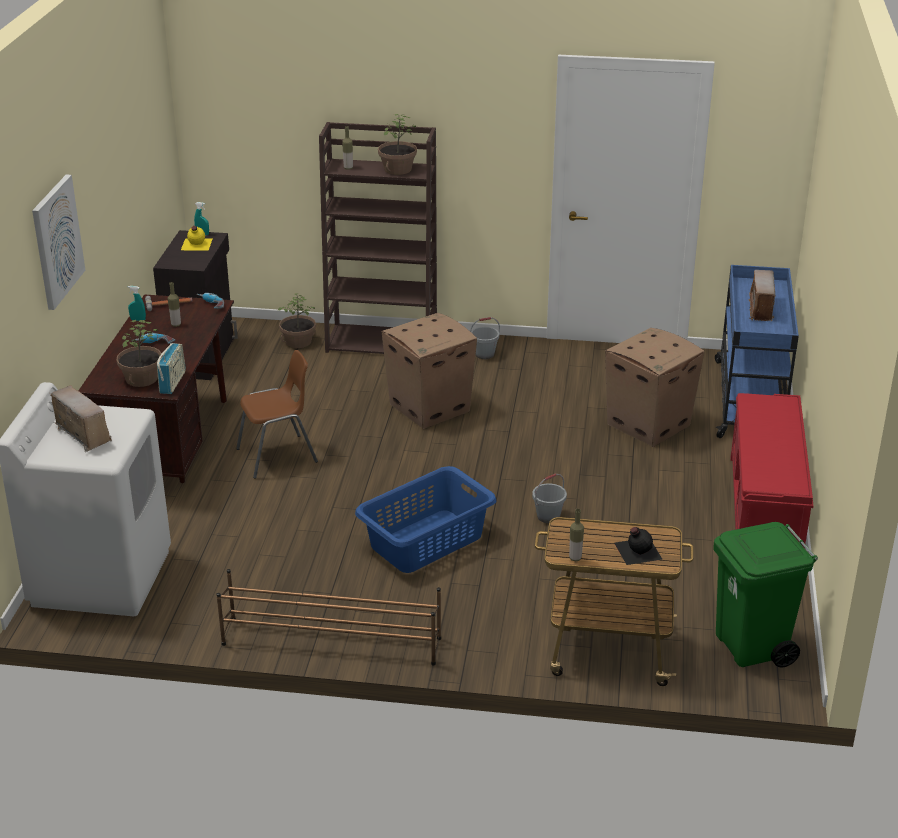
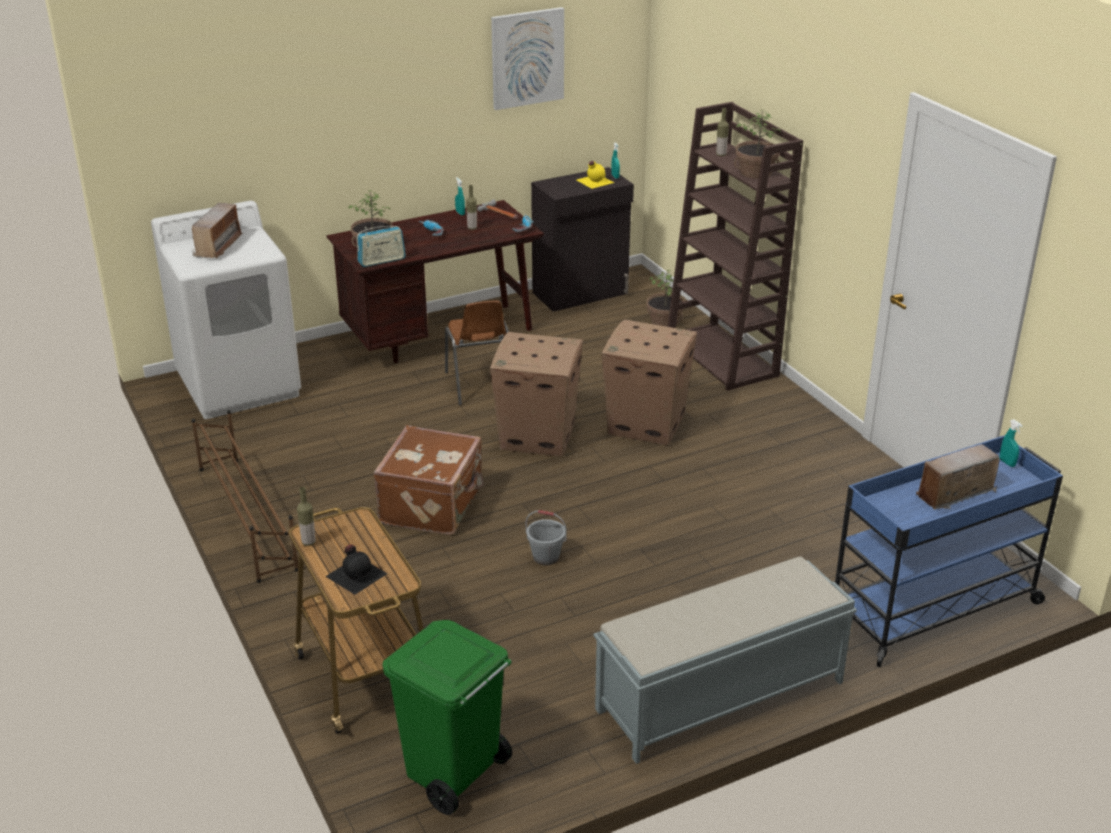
camera: 55 degrees right, 0 degrees up
picture [32,175,85,310] -> picture moved to [491,7,564,110]
brown chair [236,350,318,479] -> brown chair turned 45 degrees clockwise [445,301,509,405]
blue laundry basket [355,466,496,573] -> brown suitcase [373,425,484,535]
grey bucket [470,317,500,359] -> none
cardboard box [605,328,704,447] -> cardboard box moved to [490,332,583,457]
red bench [730,393,814,548] -> grey bench [594,557,857,764]
none -> turquoise spray bottle [1000,420,1023,467]

